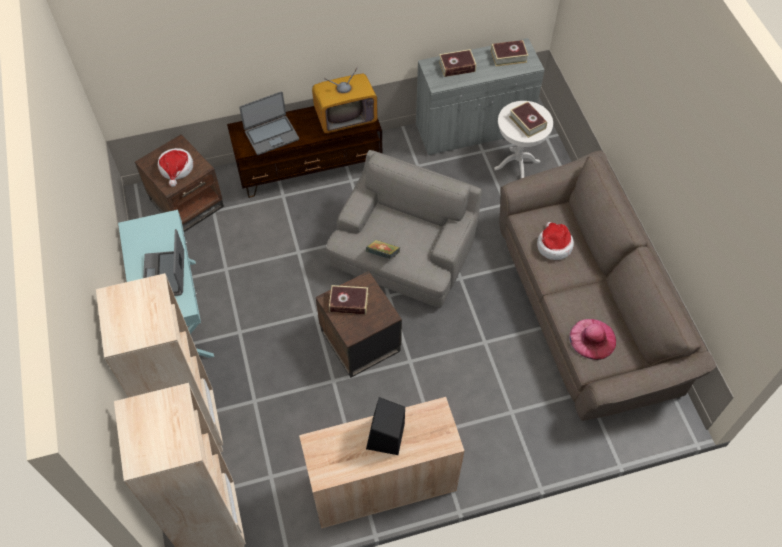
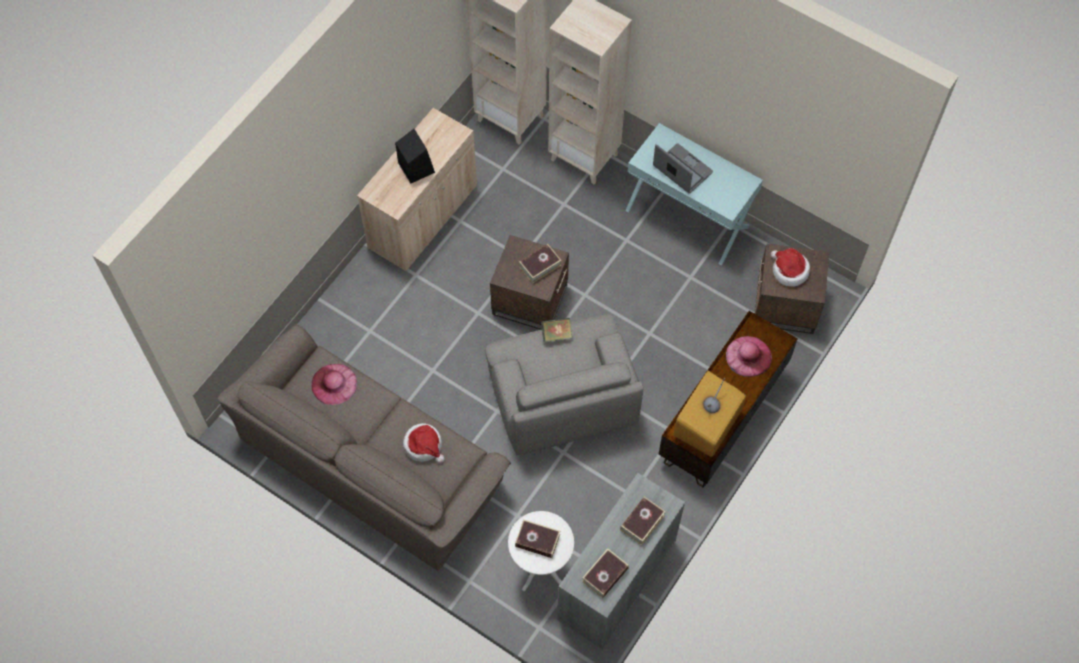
camera: 140 degrees right, 5 degrees up
laptop [239,91,299,155] -> pink hat [726,336,772,377]

